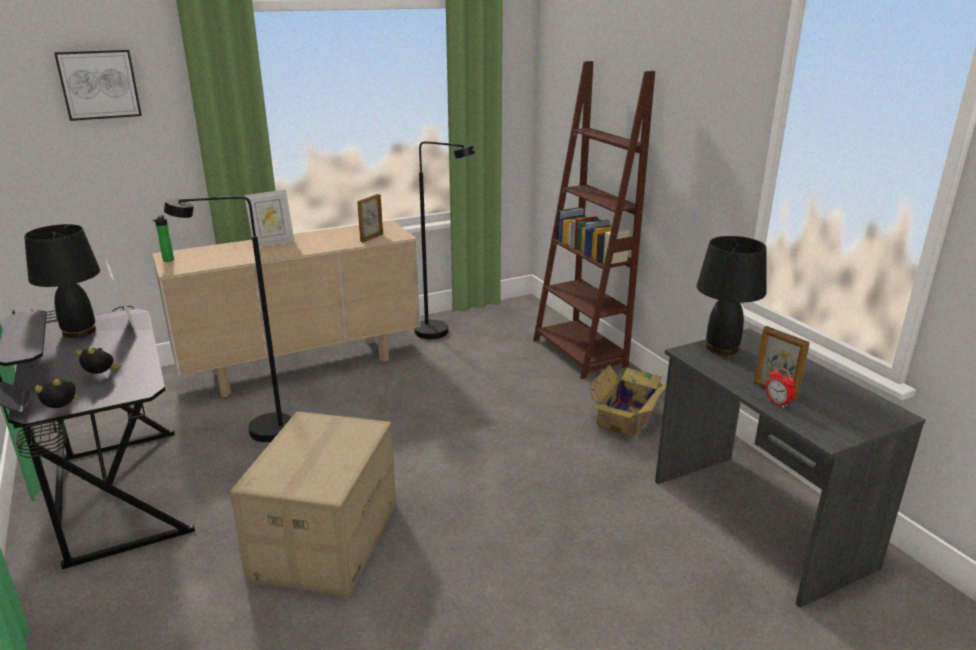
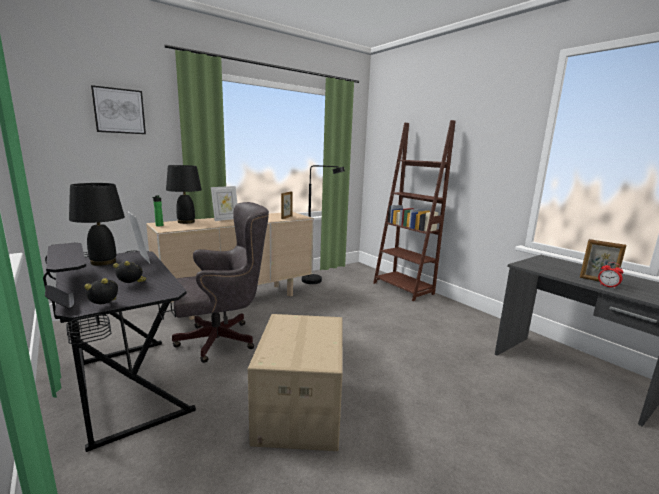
camera: 10 degrees left, 10 degrees down
black floor lamp [164,196,292,442] -> grey office chair [172,202,269,363]
cardboard box [589,365,666,437] -> none
black table lamp [697,236,766,355] -> black table lamp moved to [166,165,202,224]

